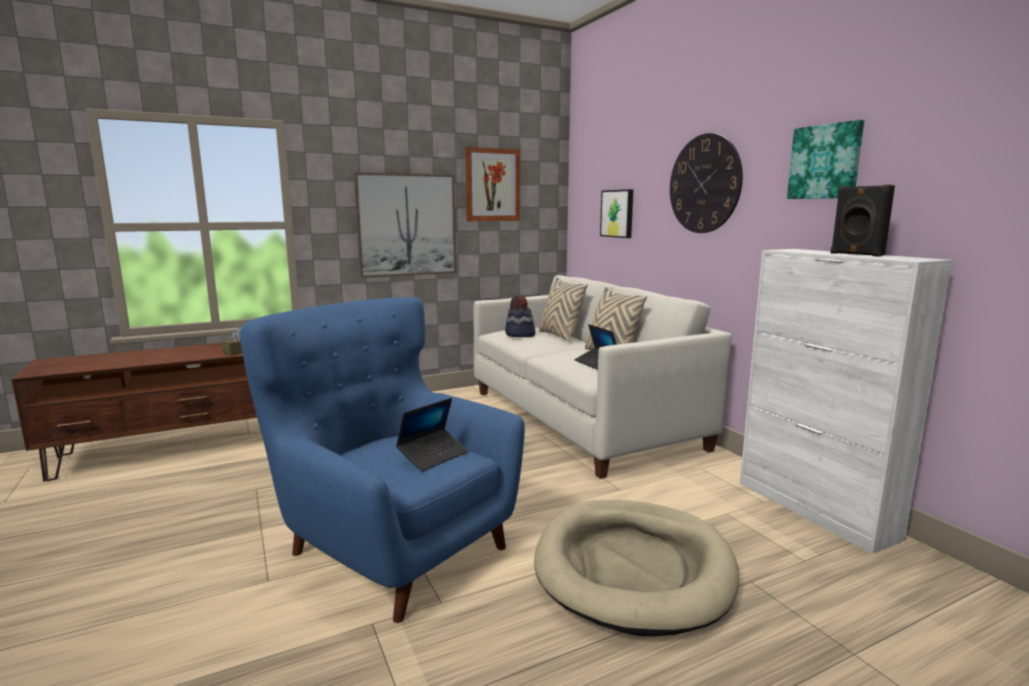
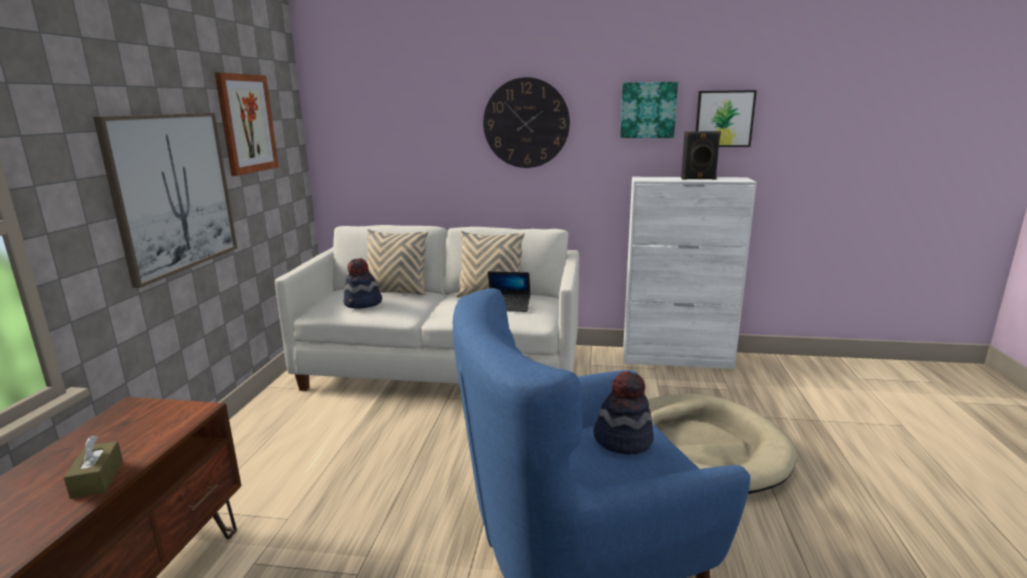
camera: 55 degrees left, 5 degrees up
laptop [396,398,468,471] -> hat [593,371,654,454]
picture [600,189,633,238] -> picture moved to [695,90,757,147]

